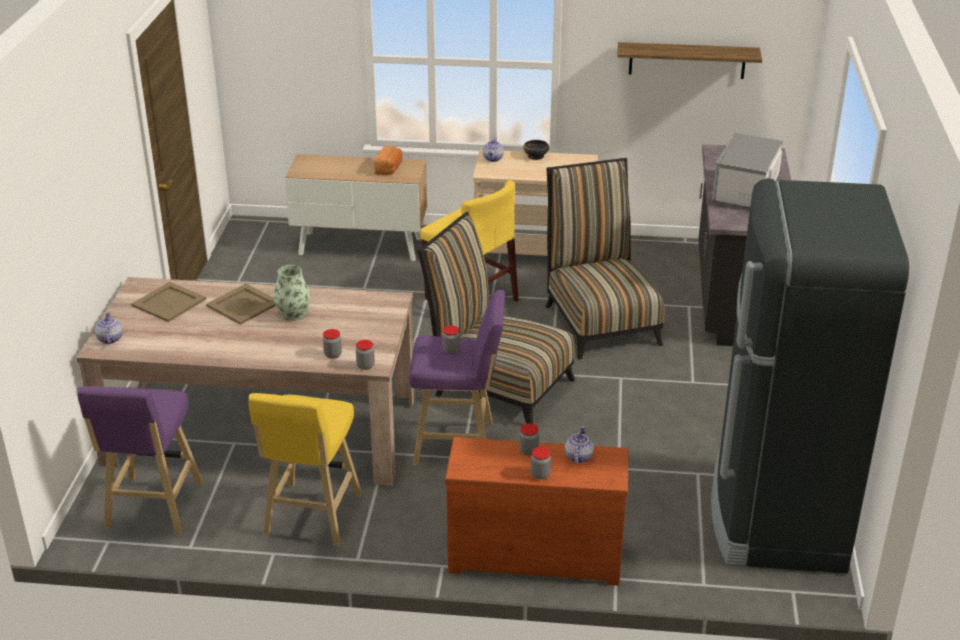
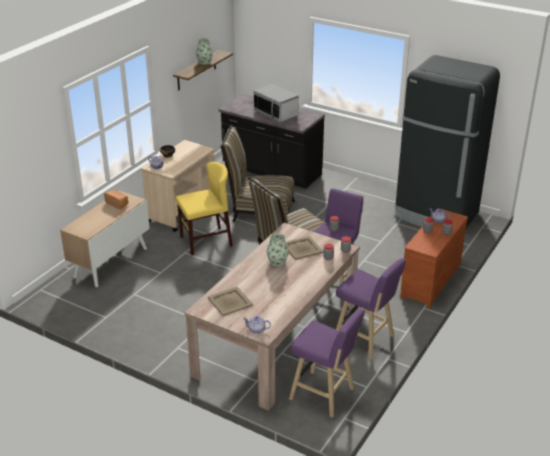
camera: 65 degrees left, 0 degrees up
beige tray [206,284,276,325] -> beige tray moved to [286,236,323,260]
yellow stool [249,393,362,546] -> purple stool [336,258,406,359]
none -> vase [196,38,213,65]

